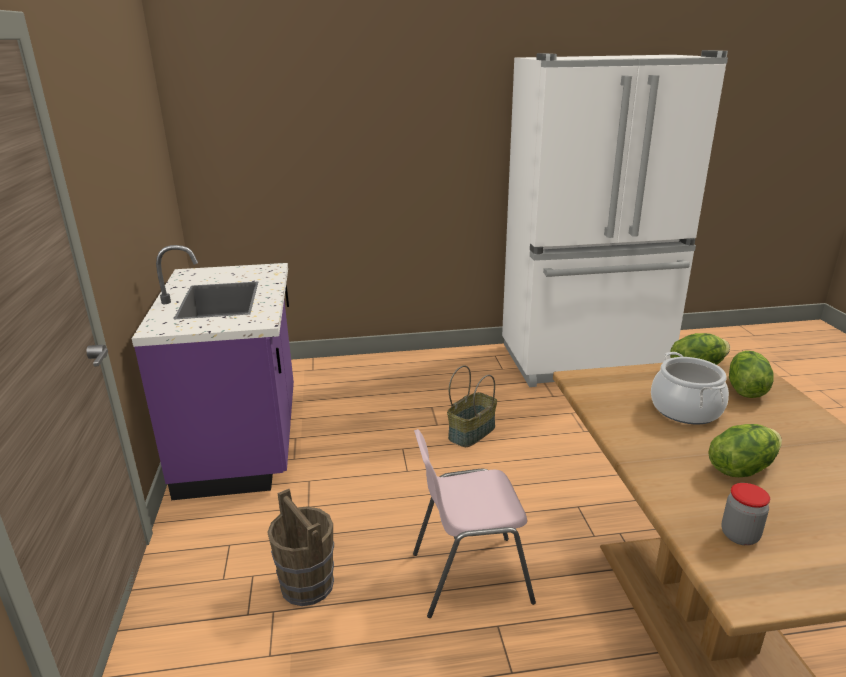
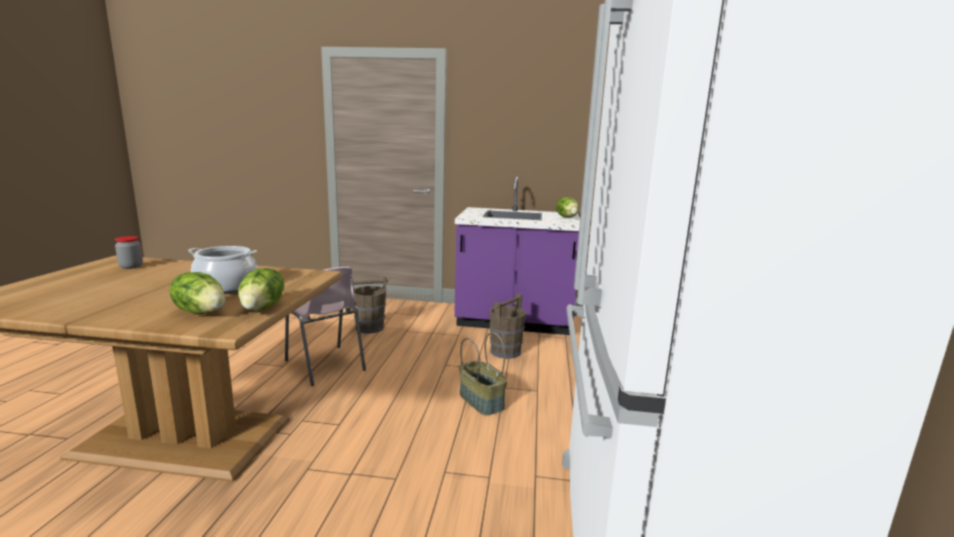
camera: 105 degrees right, 10 degrees down
pink chair [413,429,536,618] -> pink chair turned 135 degrees clockwise [285,267,366,386]
lettuce [708,424,782,477] -> lettuce moved to [556,197,579,218]
none -> brown bucket [490,293,526,359]

